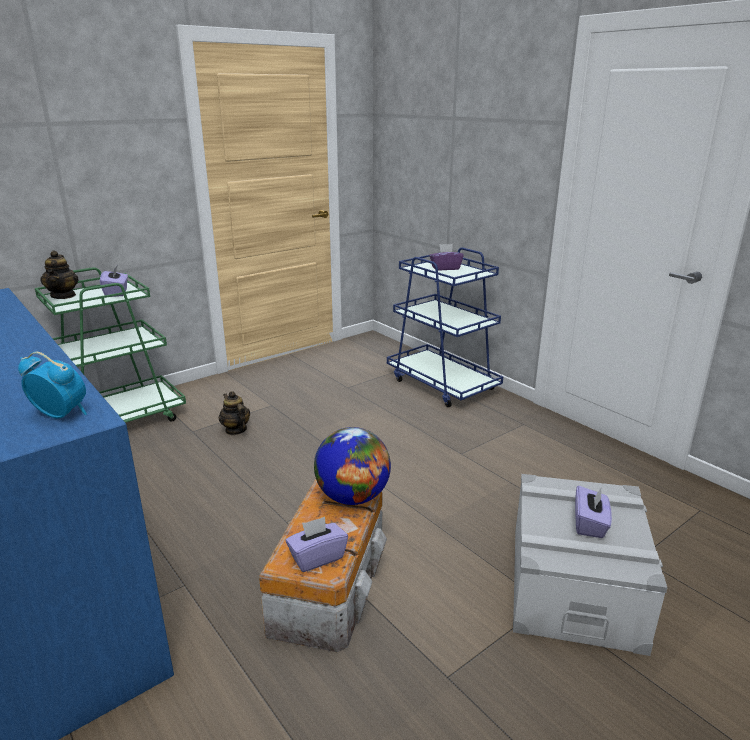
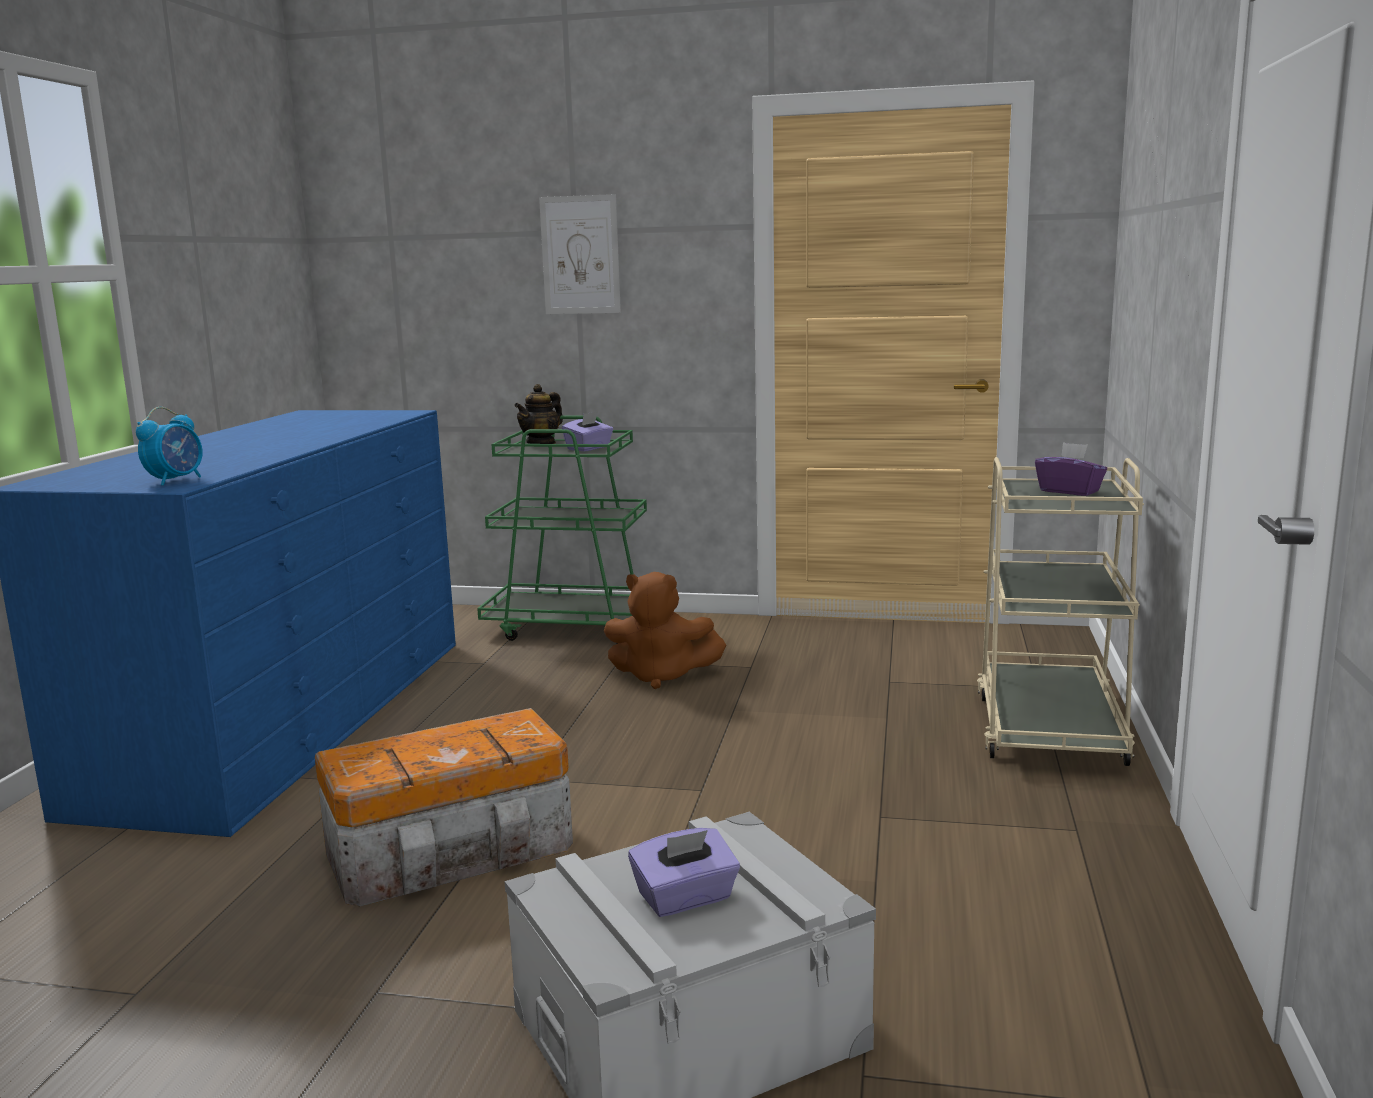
camera: 50 degrees right, 10 degrees down
alarm clock [18,352,87,419] -> alarm clock turned 45 degrees clockwise [136,407,203,486]
teapot [219,391,250,435] -> brown plush toy [604,572,726,689]
purple tissue box [286,517,348,572] -> none
globe [314,427,391,505] -> none
blue cart [387,247,503,407] -> beige cart [977,457,1144,766]
none -> picture [539,194,621,314]

